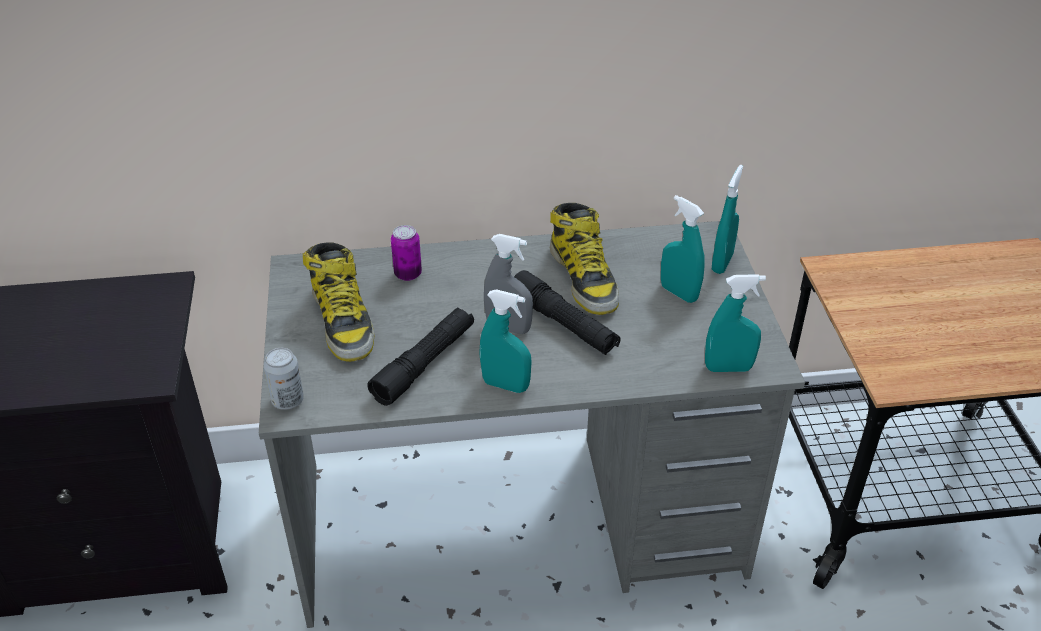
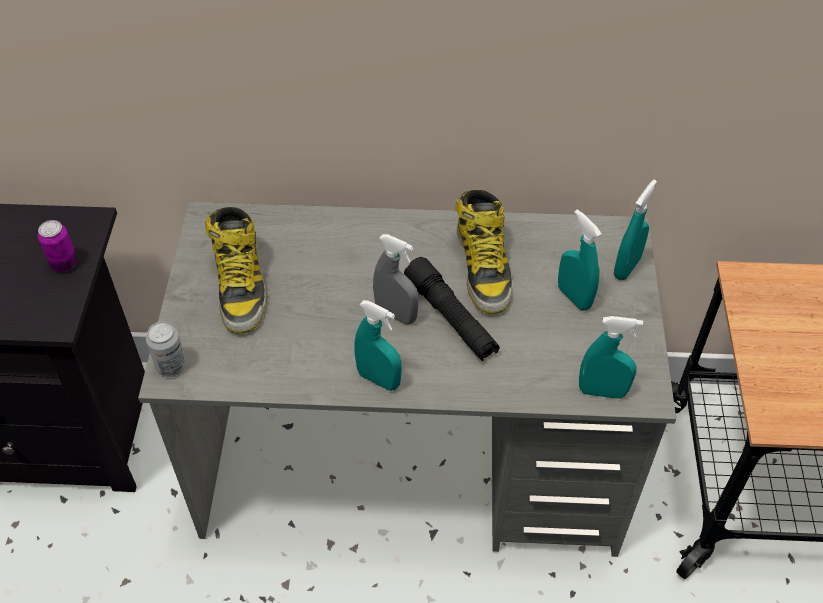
camera: 10 degrees right, 10 degrees up
black flashlight [368,307,474,406] -> none
can [391,225,422,281] -> can moved to [38,220,77,272]

